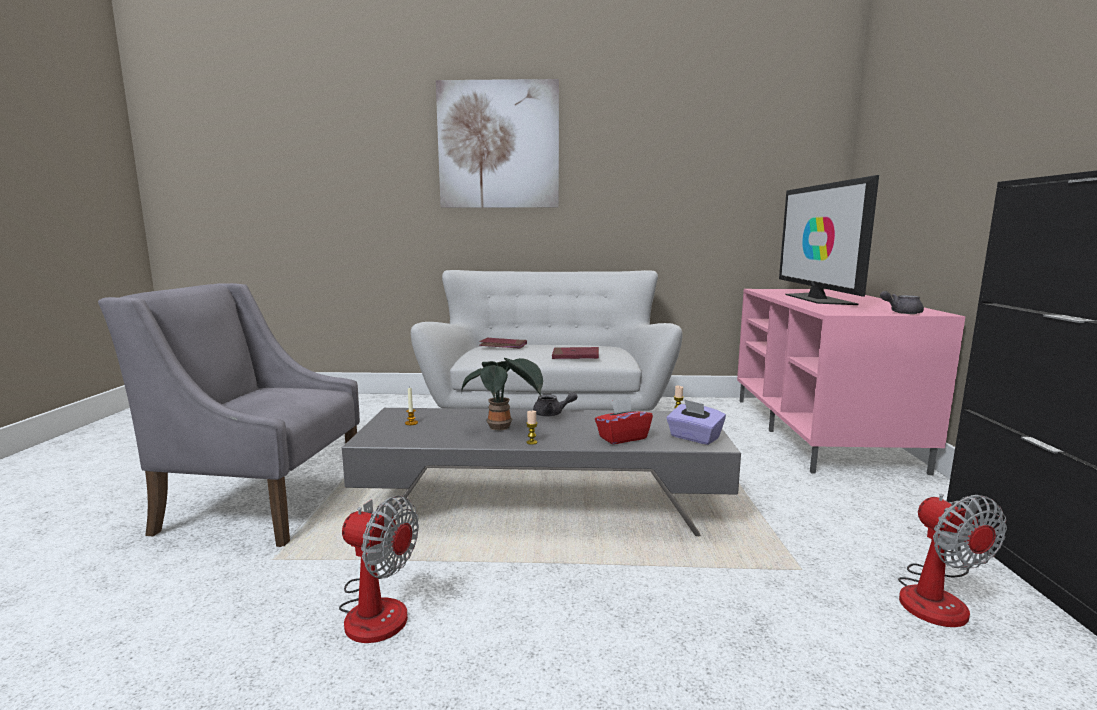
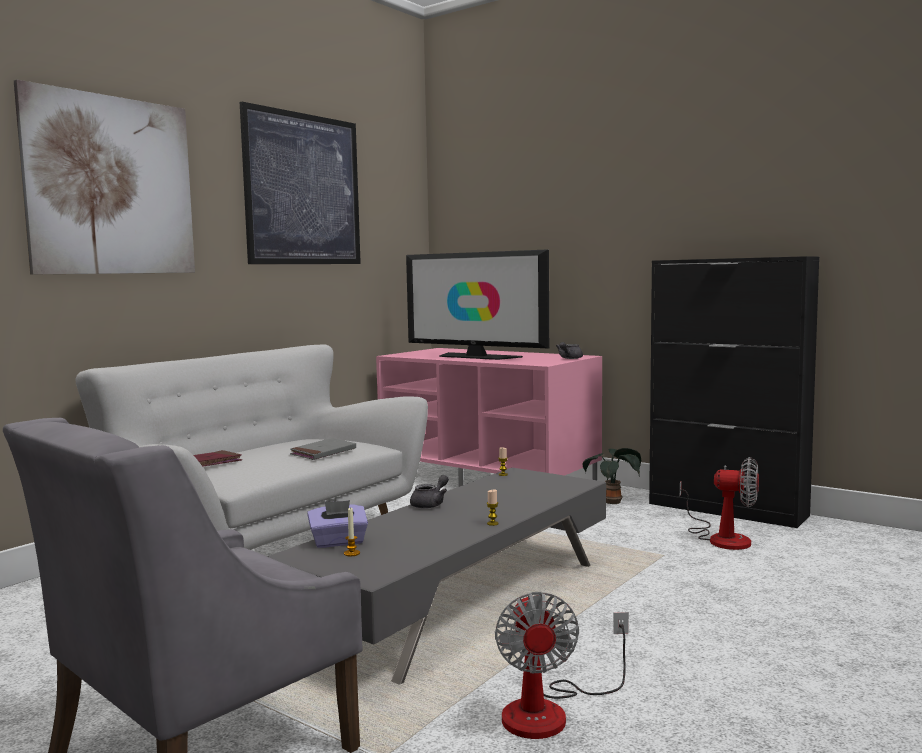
camera: 55 degrees left, 5 degrees down
fan [339,496,419,643] -> fan turned 120 degrees clockwise [495,592,629,739]
potted plant [462,358,543,430] -> potted plant moved to [582,448,641,504]
red book [552,347,599,359] -> grey book [290,438,356,460]
red tissue box [595,398,653,444] -> none
purple tissue box [667,399,726,445] -> purple tissue box moved to [307,500,368,548]
none -> picture [240,102,361,264]

